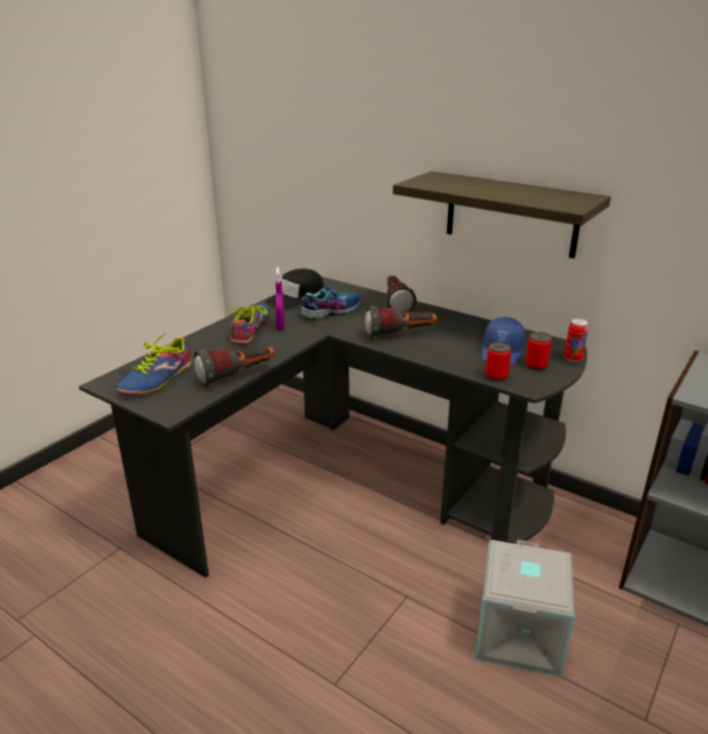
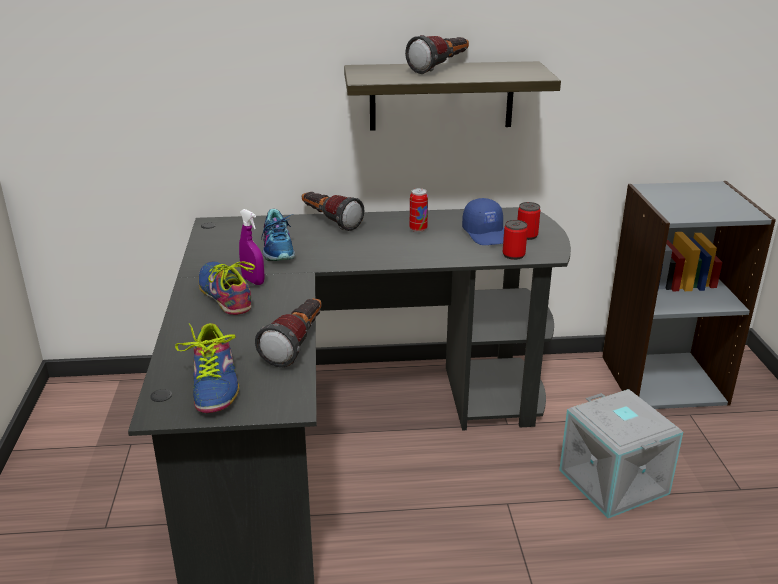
camera: 40 degrees left, 0 degrees up
black cap [266,269,324,309] -> none
shoe [301,281,360,320] -> shoe turned 150 degrees clockwise [261,209,295,261]
flashlight [365,306,437,339] -> flashlight moved to [405,35,469,74]
can [564,318,588,362] -> can moved to [410,188,428,232]

